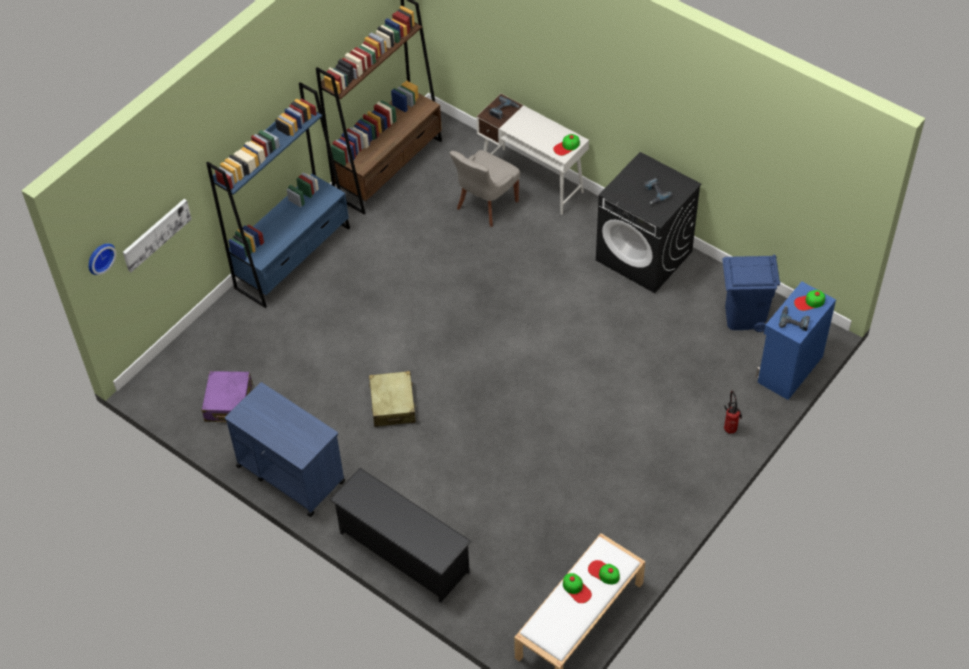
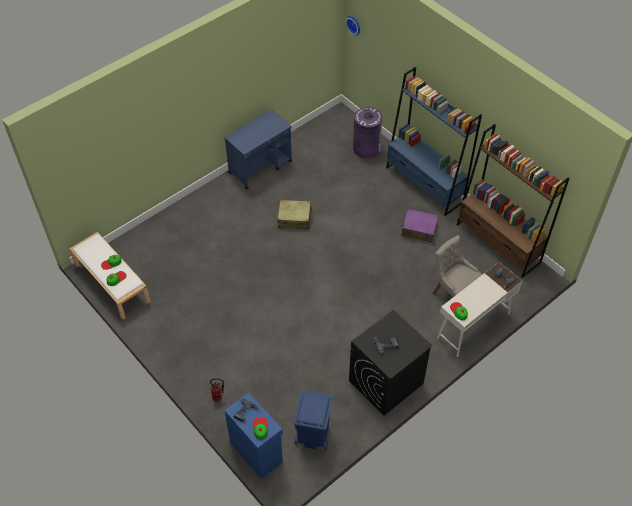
camera: 100 degrees right, 0 degrees up
picture [123,199,192,272] -> none
purple suitcase [202,371,253,422] -> purple suitcase moved to [401,209,438,243]
black shoe rack [330,468,472,603] -> none
none -> purple trash can [353,107,383,158]

